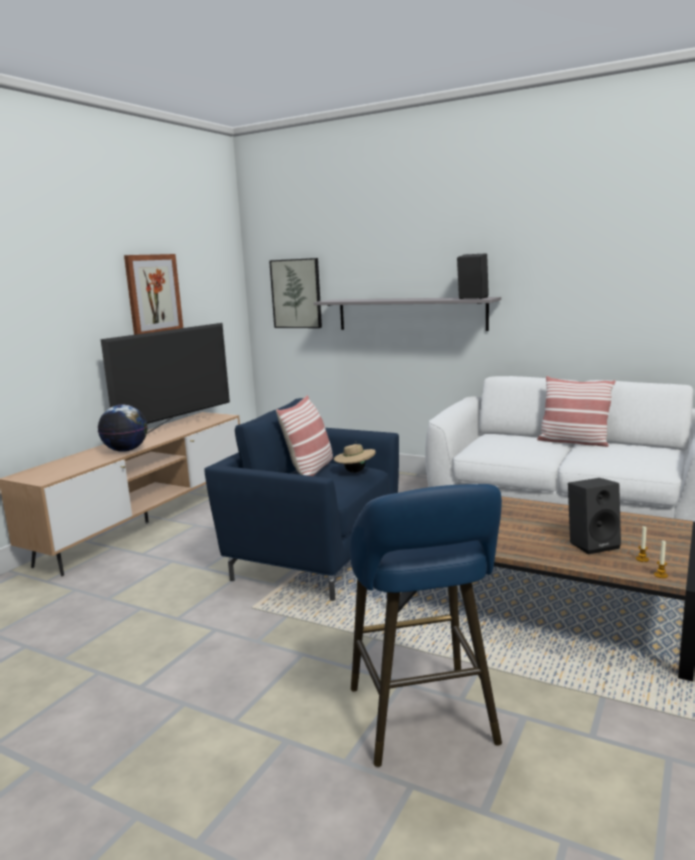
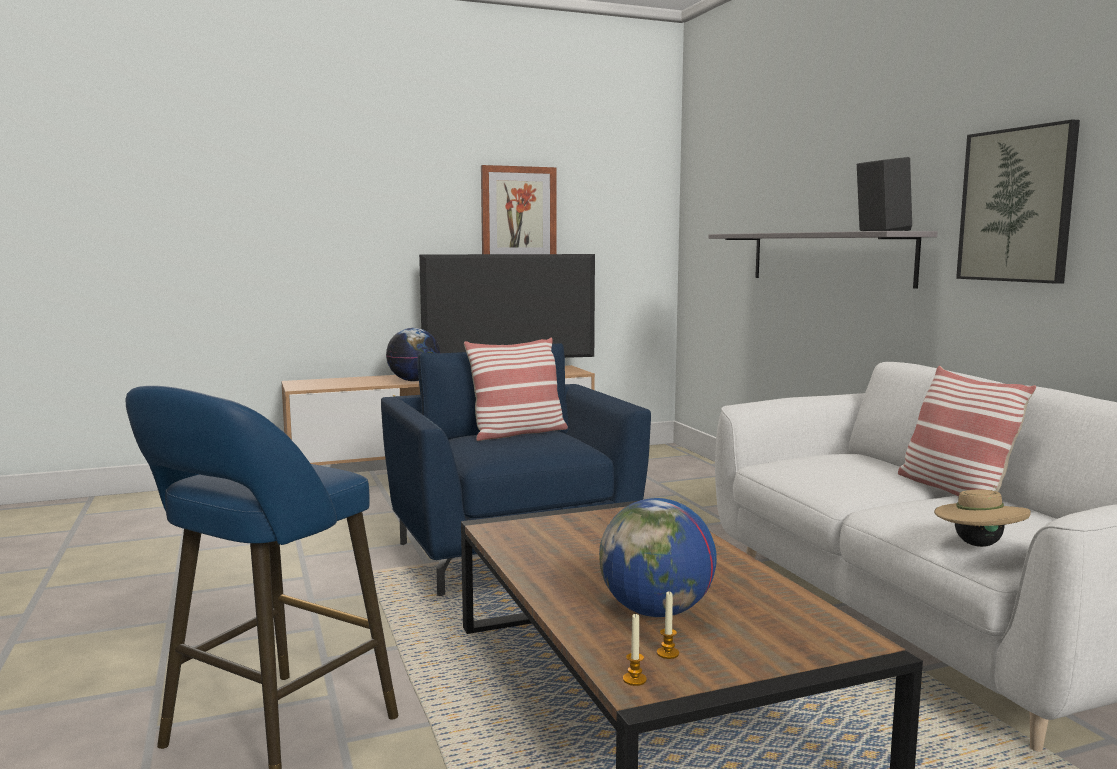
camera: 40 degrees right, 5 degrees down
picture [269,258,322,328] -> picture moved to [956,119,1080,284]
beige hat [334,441,375,473] -> beige hat moved to [934,485,1031,547]
black speaker [568,478,621,554] -> globe [599,498,717,617]

